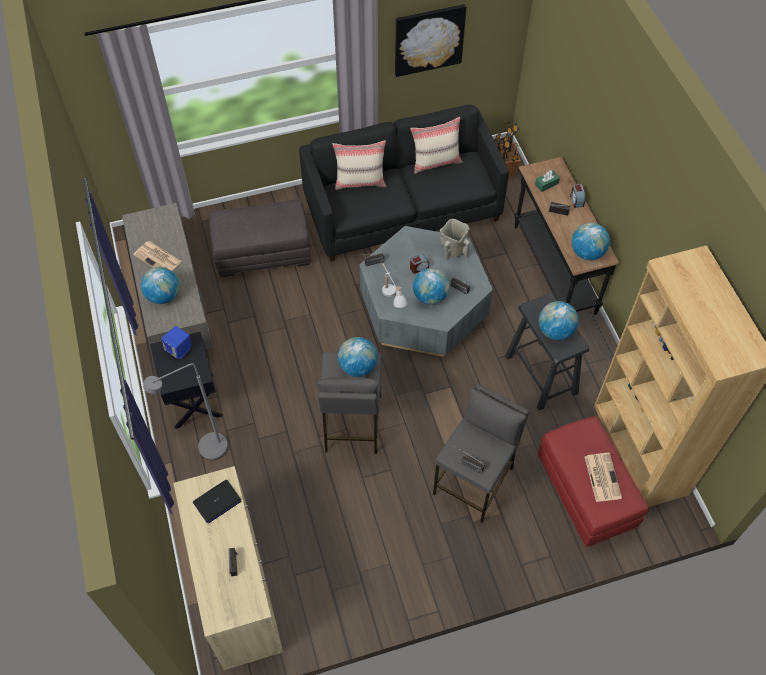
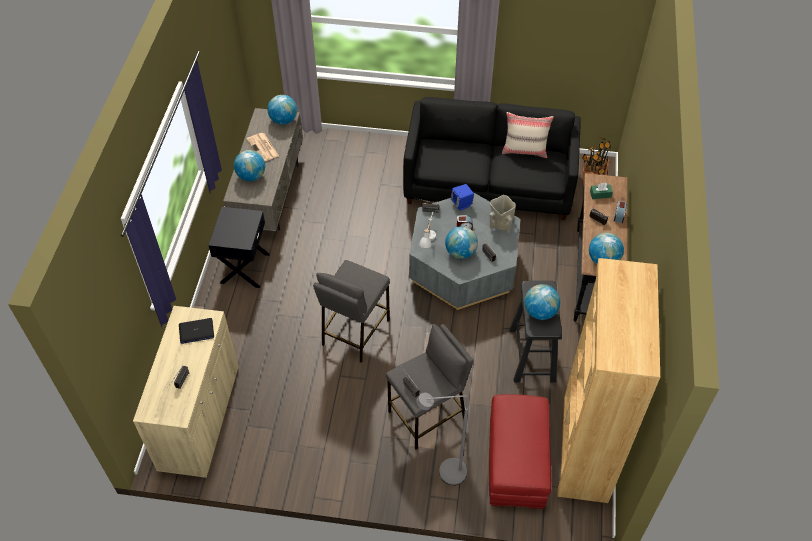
camera: 25 degrees right, 5 degrees down
grey floor lamp [143,363,228,460] -> grey floor lamp moved to [416,393,468,485]
blue speaker [161,326,192,359] -> blue speaker moved to [451,184,474,211]
grey ottoman [209,199,311,277] -> none
beige pillow [332,140,387,190] -> none
globe [338,337,378,377] -> globe moved to [267,95,297,125]
picture [395,4,466,77] -> none
newspaper [585,453,622,502] -> none

